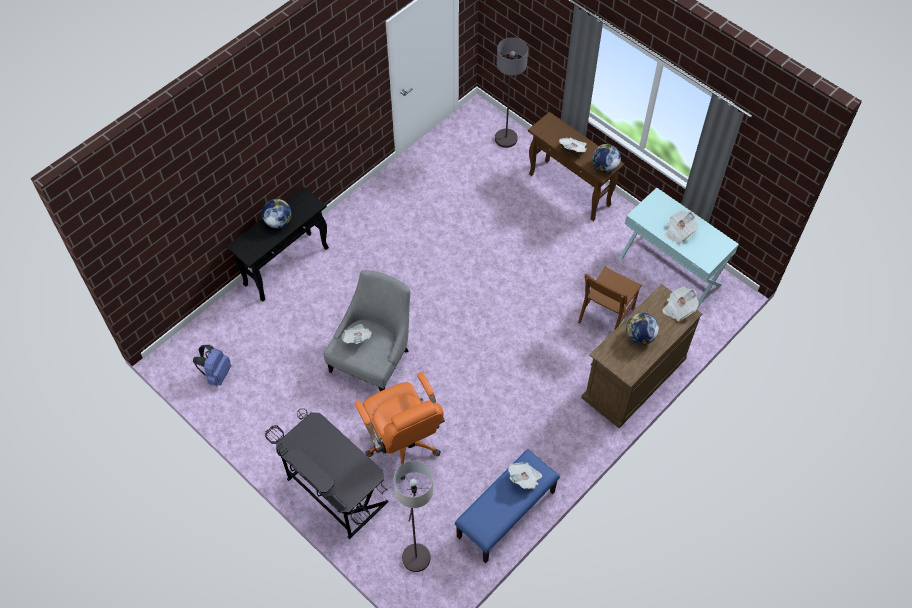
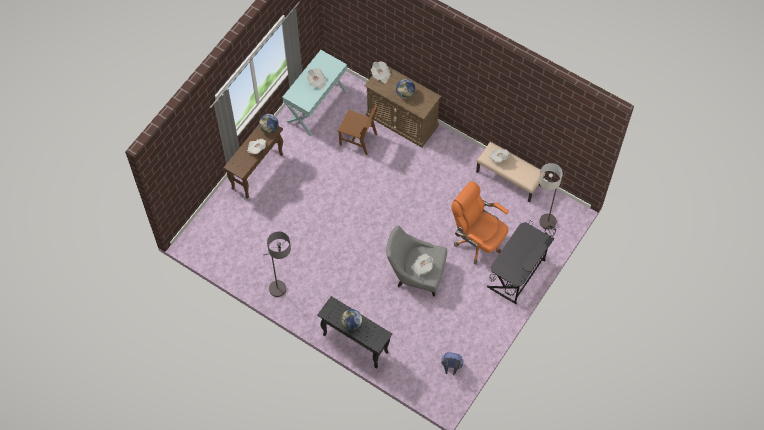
camera: 100 degrees left, 5 degrees up
orange office chair [355,372,445,480] -> orange office chair turned 105 degrees counterclockwise [451,181,509,264]
blue bench [455,449,560,563] -> beige bench [476,142,545,203]
grey floor lamp [495,37,528,148] -> grey floor lamp moved to [264,232,291,297]

